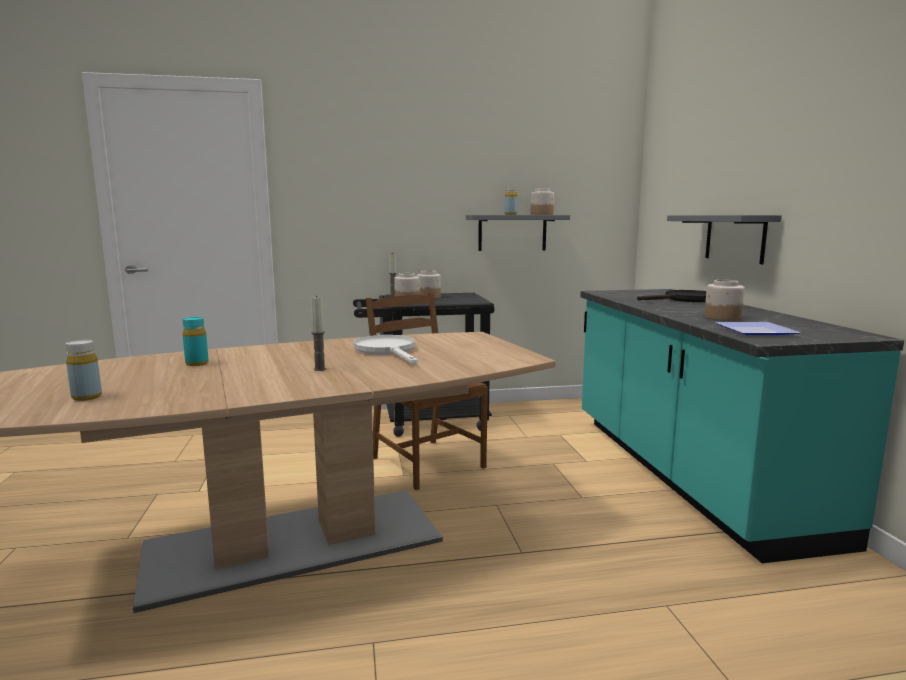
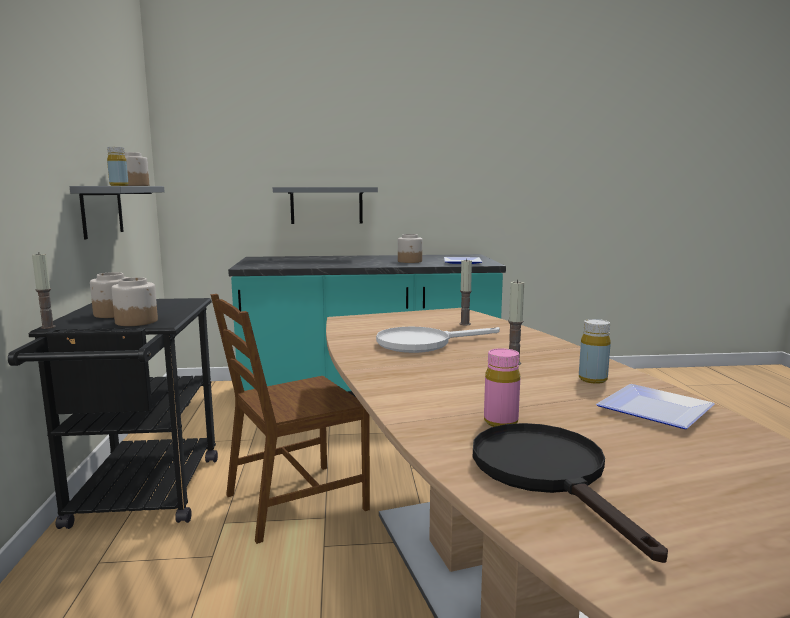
camera: 85 degrees left, 0 degrees up
yellow bottle [66,340,102,401] -> yellow bottle moved to [579,319,611,384]
turquoise bottle [183,317,209,366] -> pink bottle [484,348,520,427]
black frying pan [637,290,706,302] -> black frying pan moved to [473,423,668,563]
none -> candle [459,259,472,325]
none -> plate [596,384,715,429]

